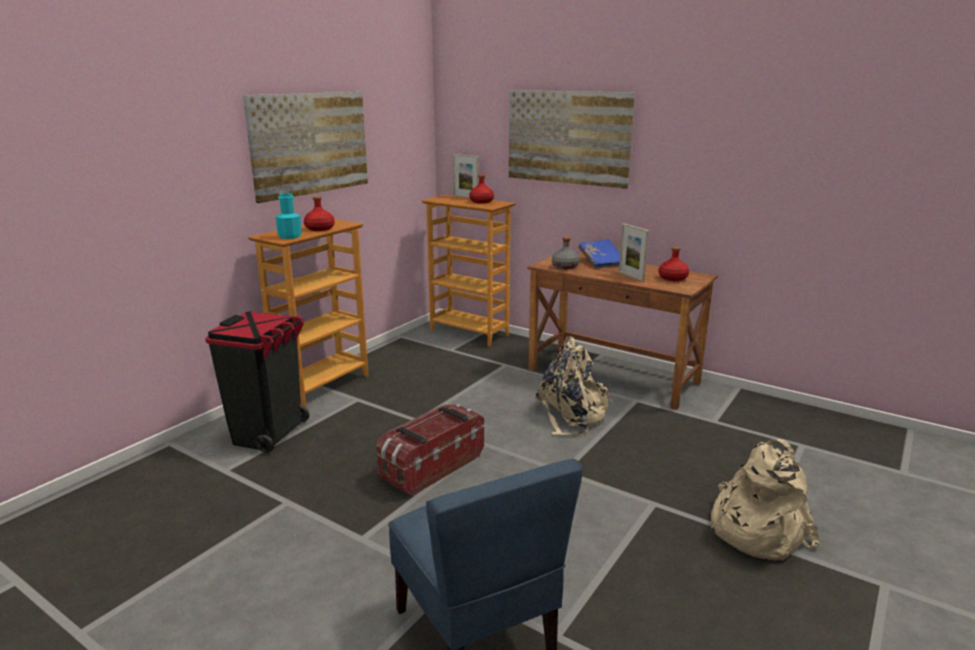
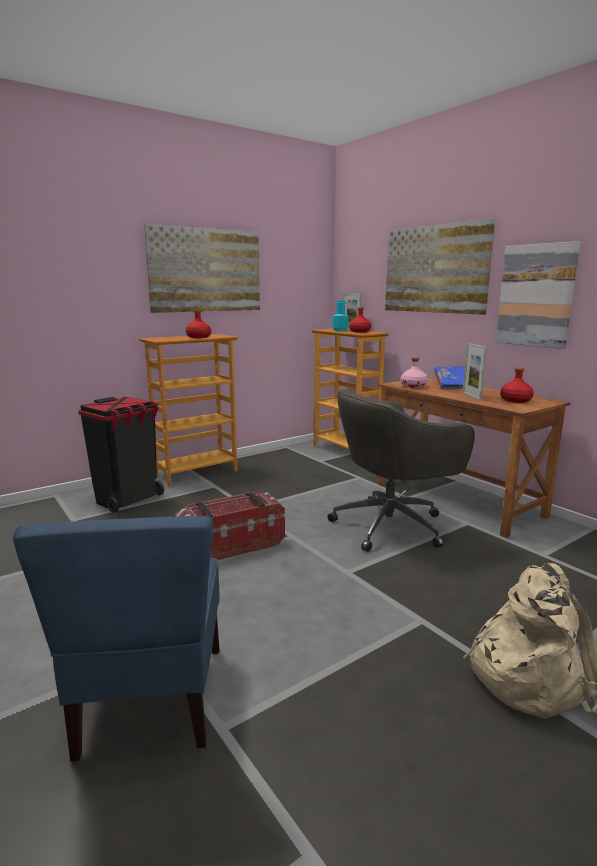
camera: 20 degrees right, 5 degrees down
turquoise bottle [276,193,302,239] -> turquoise bottle moved to [333,301,349,331]
beige backpack [535,336,613,435] -> grey office chair [328,389,475,552]
grey bottle [552,237,580,269] -> pink bottle [401,357,428,388]
none -> picture [496,241,580,349]

